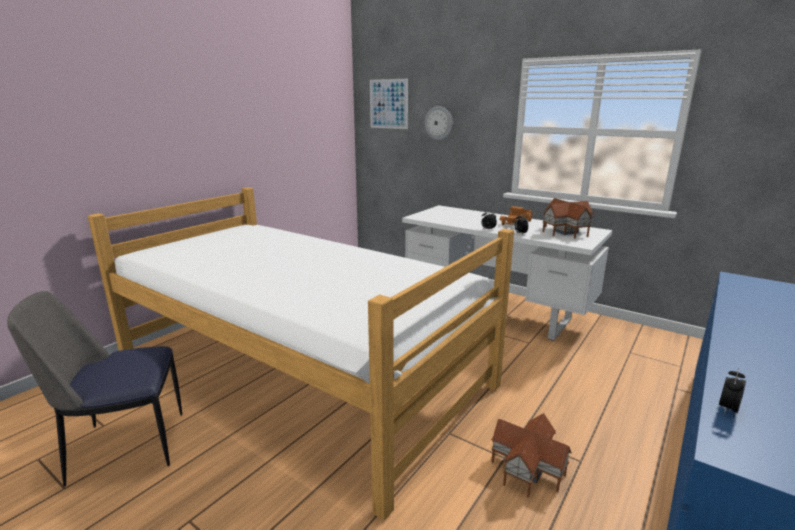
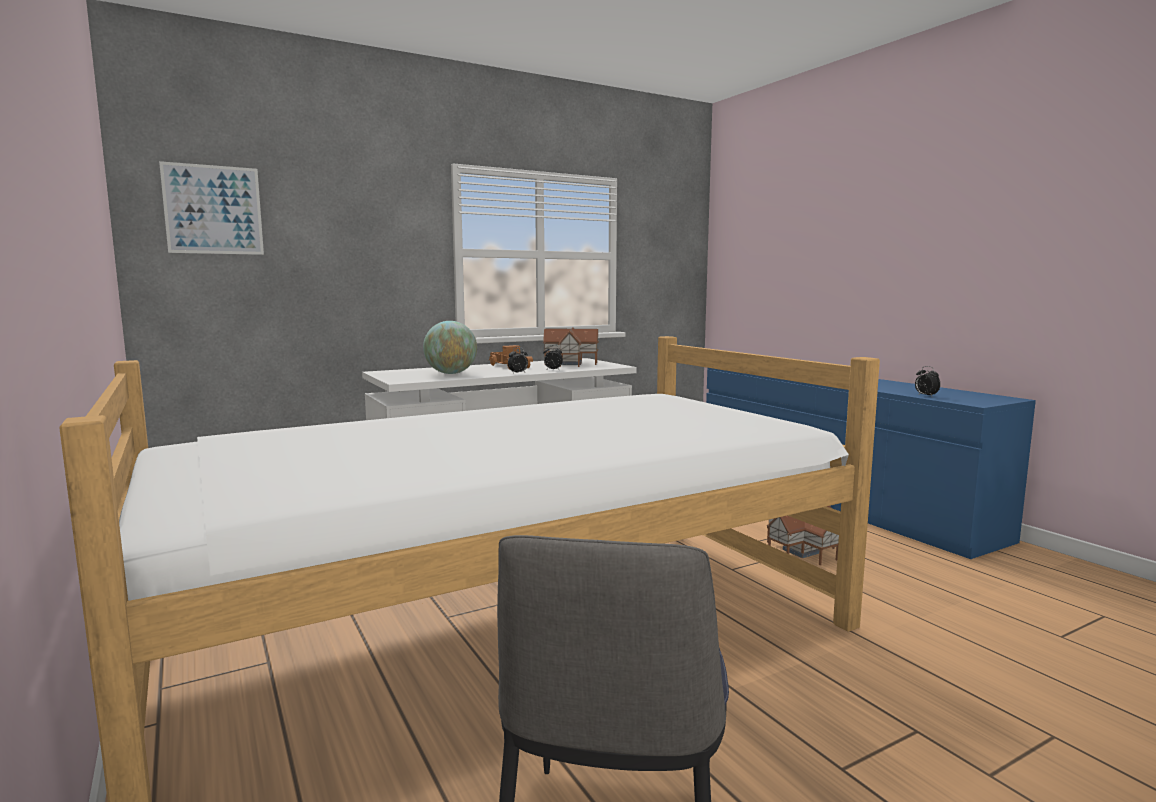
camera: 65 degrees left, 10 degrees down
wall clock [424,106,453,140] -> none
none -> globe [423,321,477,374]

